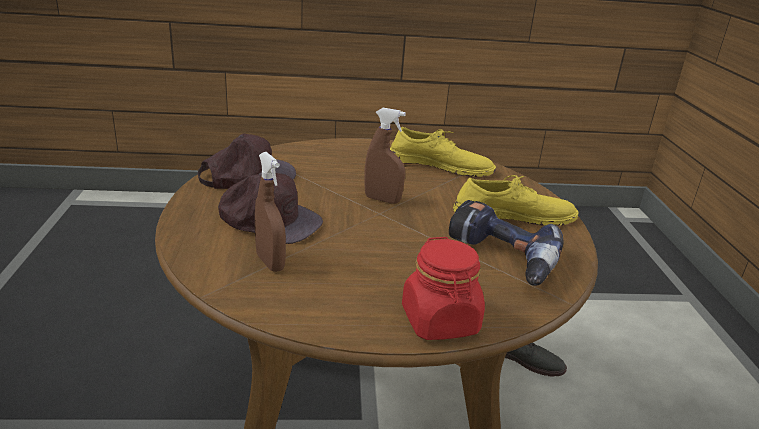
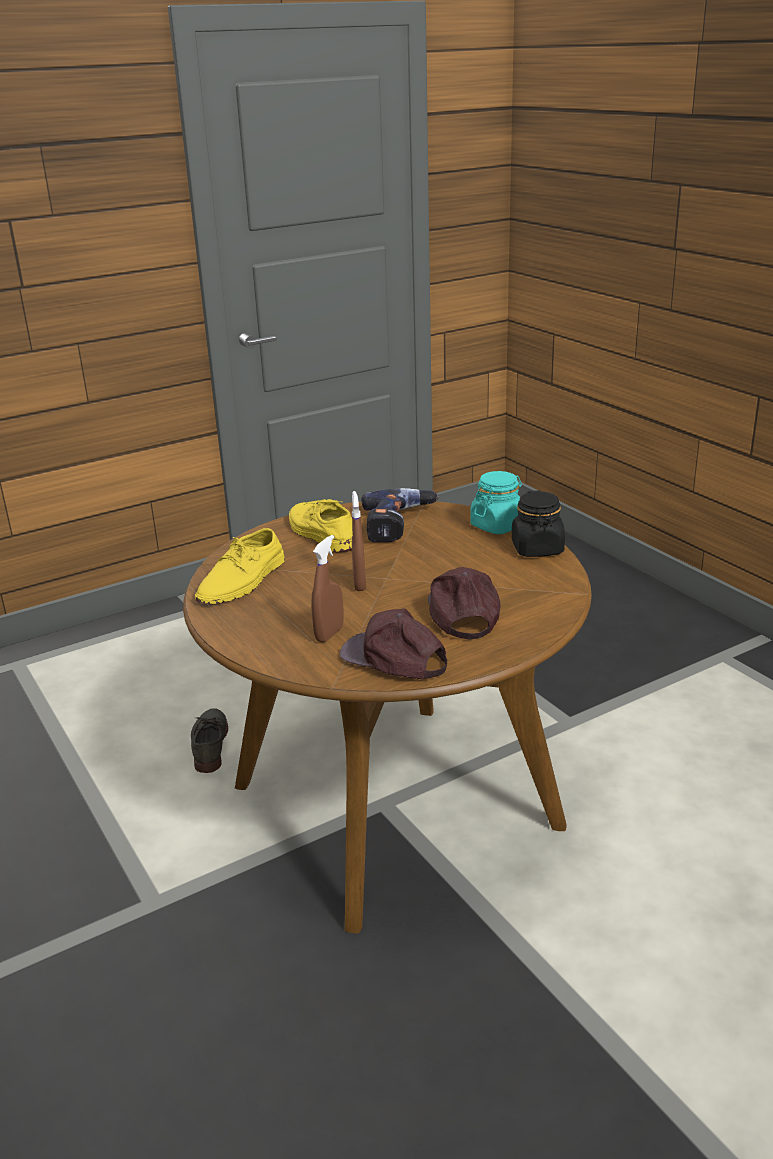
camera: 115 degrees left, 0 degrees up
brown spray bottle [255,152,286,272] -> brown spray bottle moved to [311,535,344,643]
yellow shoe [390,127,496,177] -> yellow shoe turned 135 degrees counterclockwise [195,528,285,604]
red jar [402,237,485,340] -> turquoise jar [470,471,522,534]
none -> black jar [511,490,565,557]

